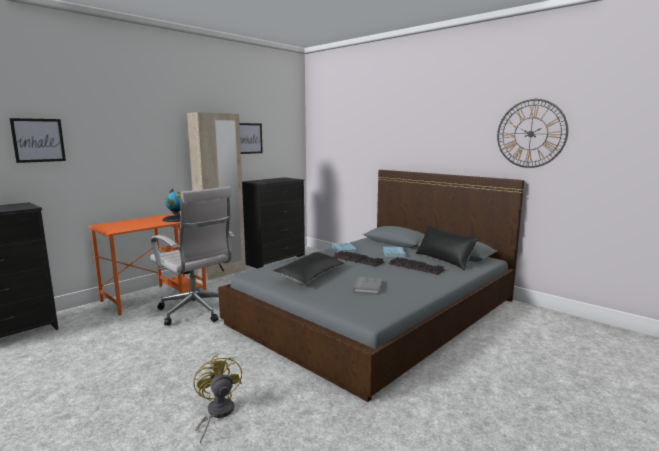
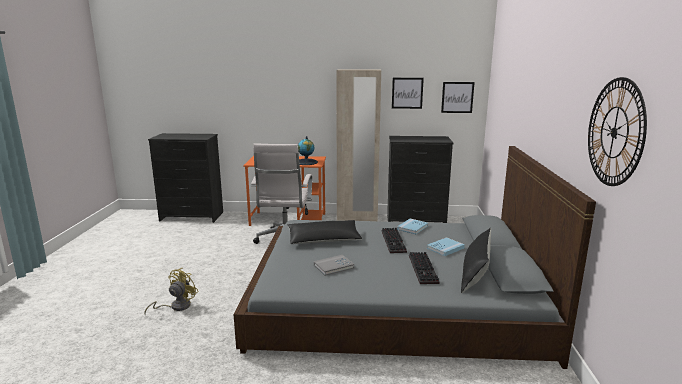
camera: 50 degrees right, 5 degrees up
picture [10,118,66,163] -> picture moved to [441,82,475,113]

